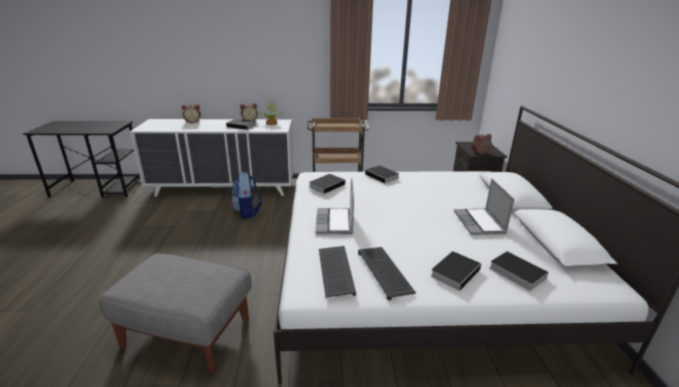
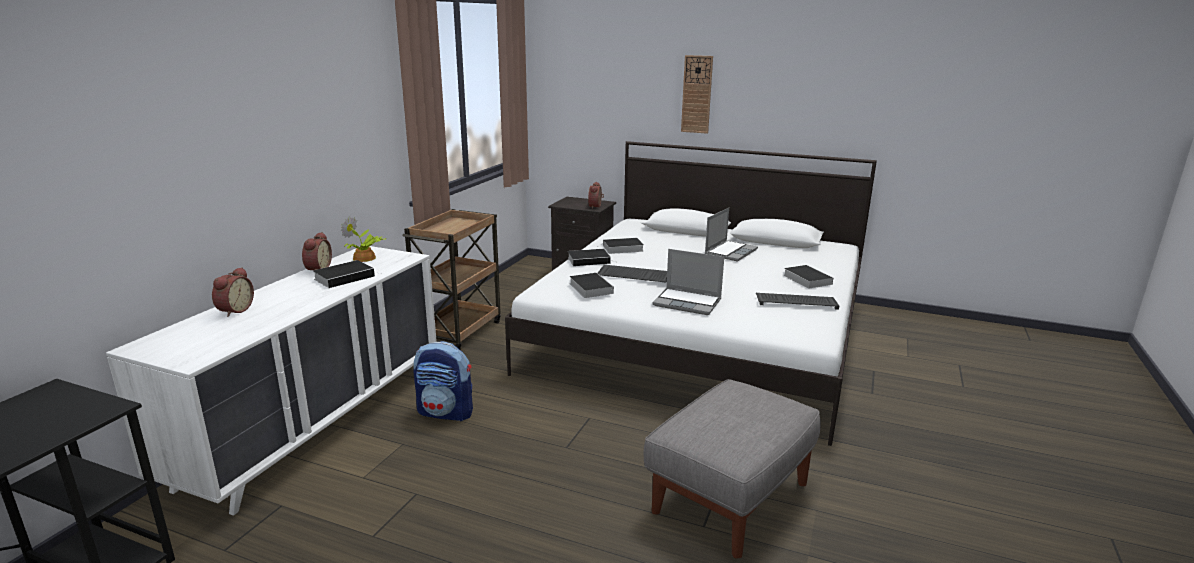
camera: 65 degrees left, 5 degrees down
keyboard [319,246,356,298] -> keyboard moved to [598,265,667,283]
laptop [454,178,515,235] -> laptop turned 75 degrees counterclockwise [705,208,758,262]
book [489,251,548,291] -> book moved to [597,238,644,254]
none -> wall clock [681,55,713,134]

